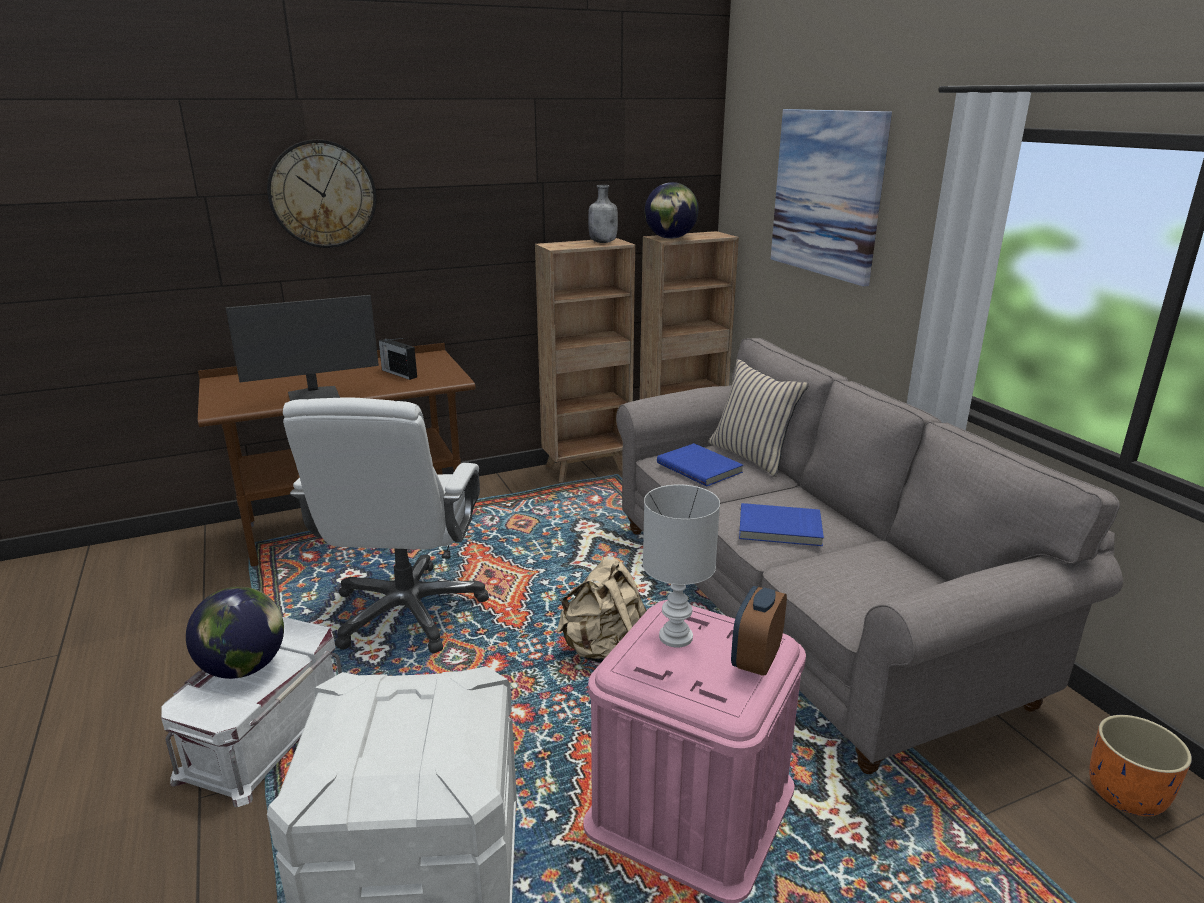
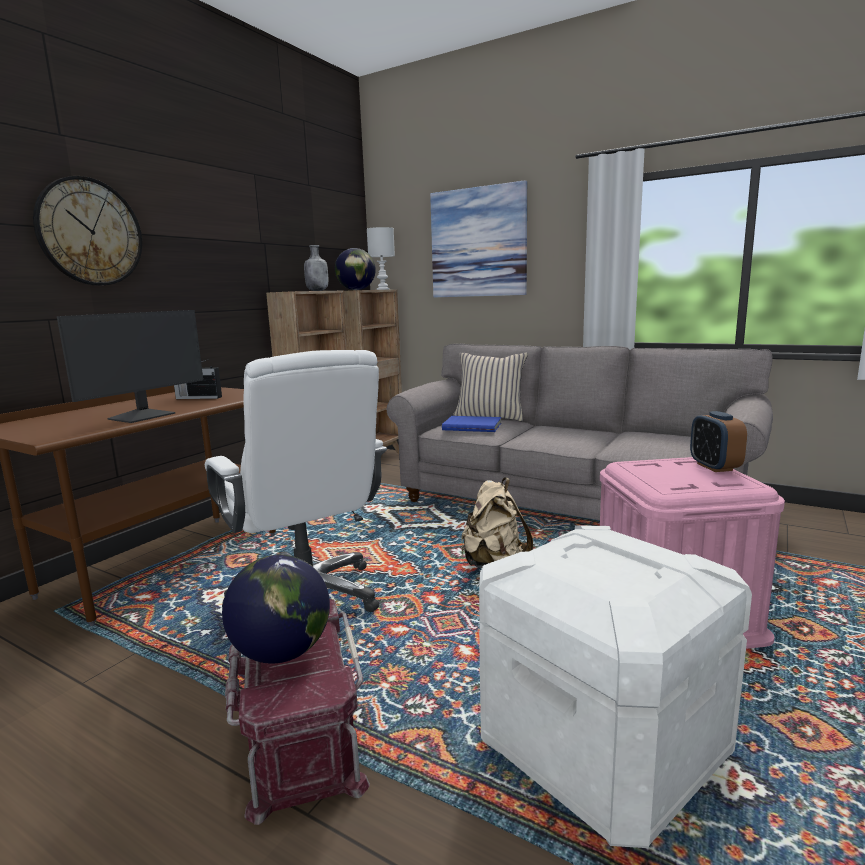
camera: 35 degrees left, 10 degrees down
white storage box [161,617,342,807] -> red storage box [225,598,370,825]
white table lamp [643,484,720,648] -> white table lamp moved to [367,227,395,290]
blue book [739,503,824,546] -> none
orange planter [1089,715,1192,816] -> none

